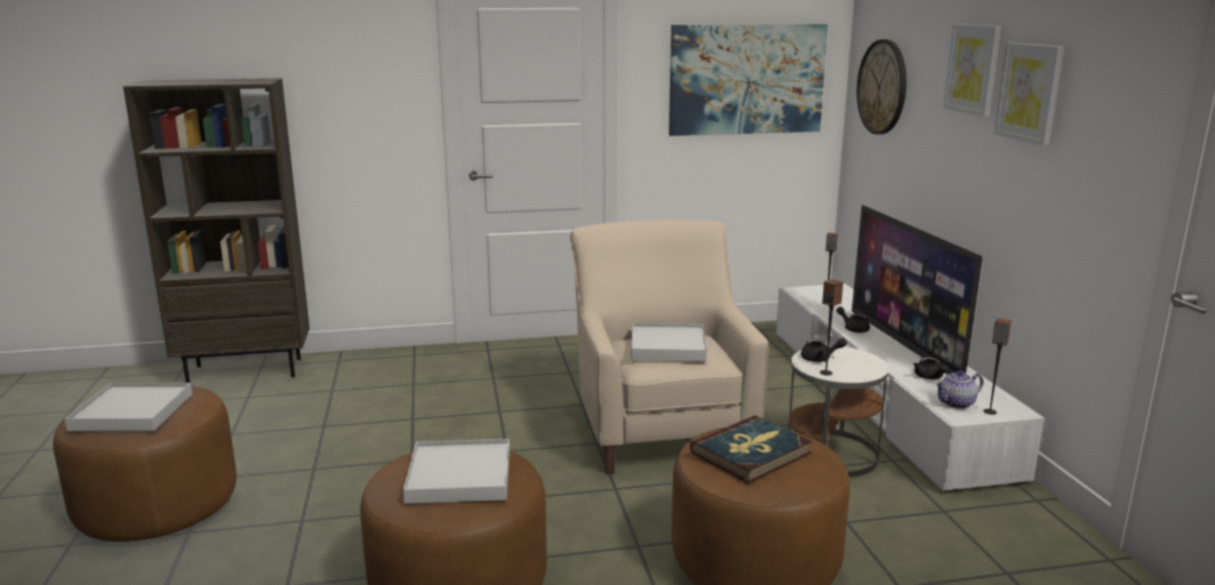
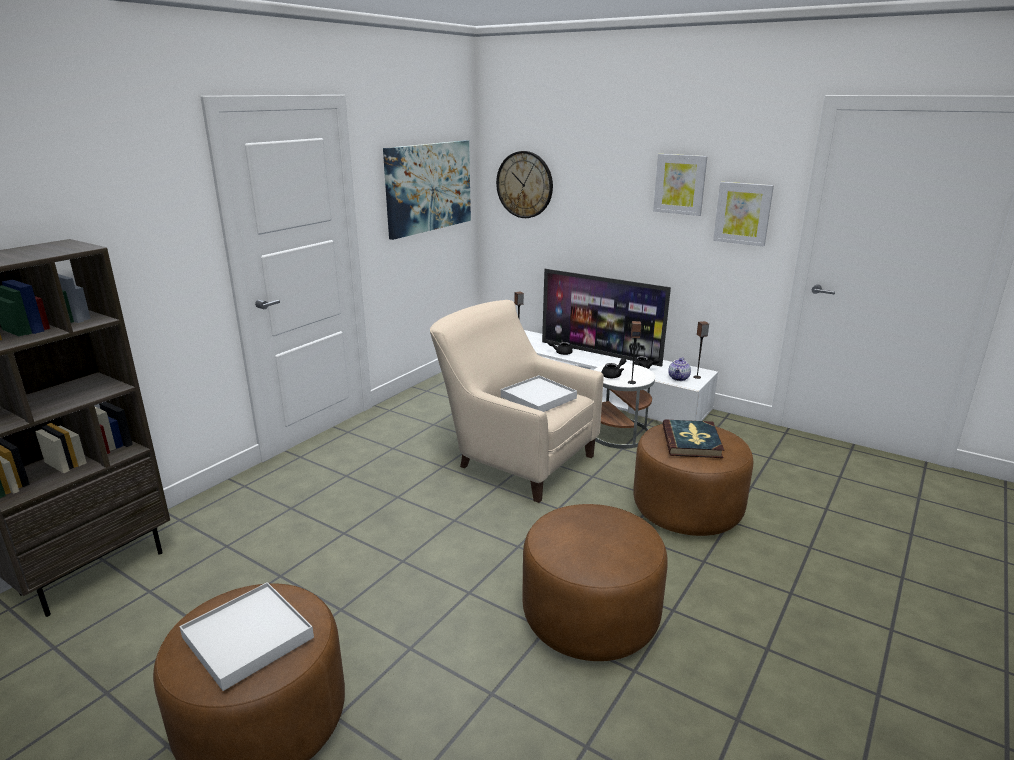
camera: 45 degrees left, 5 degrees up
white tray [403,439,510,504] -> none
picture [943,24,1001,117] -> picture moved to [713,182,774,247]

